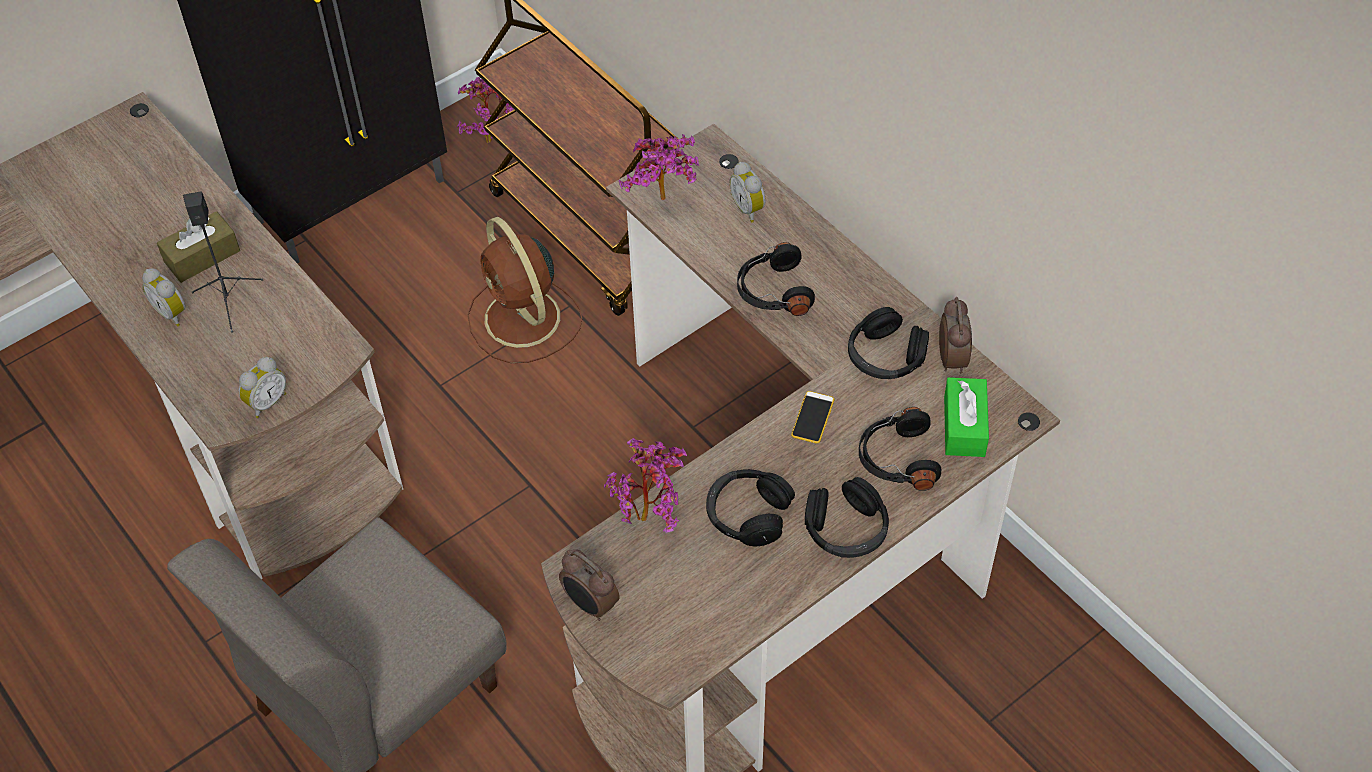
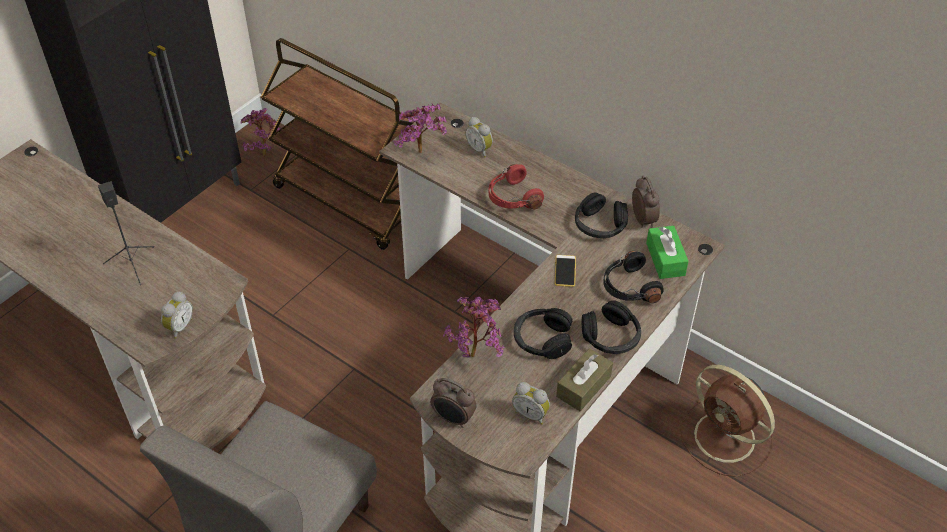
camera: 15 degrees left, 5 degrees down
alarm clock [142,268,185,326] -> alarm clock moved to [512,382,550,425]
brown tissue box [157,211,240,283] -> brown tissue box moved to [556,348,613,411]
brown fan [467,217,582,363] -> brown fan moved to [680,365,775,477]
black headphones [737,242,815,316] -> red headphones [489,164,544,209]

